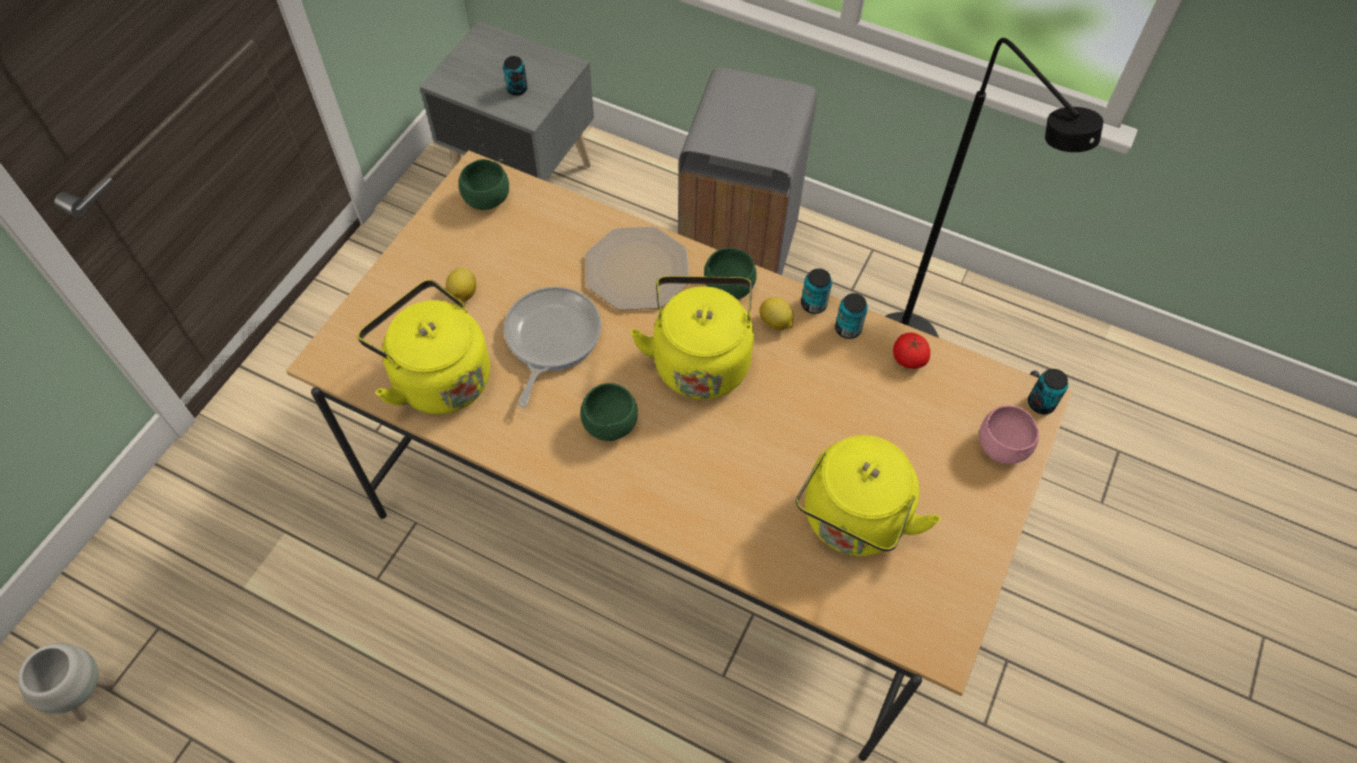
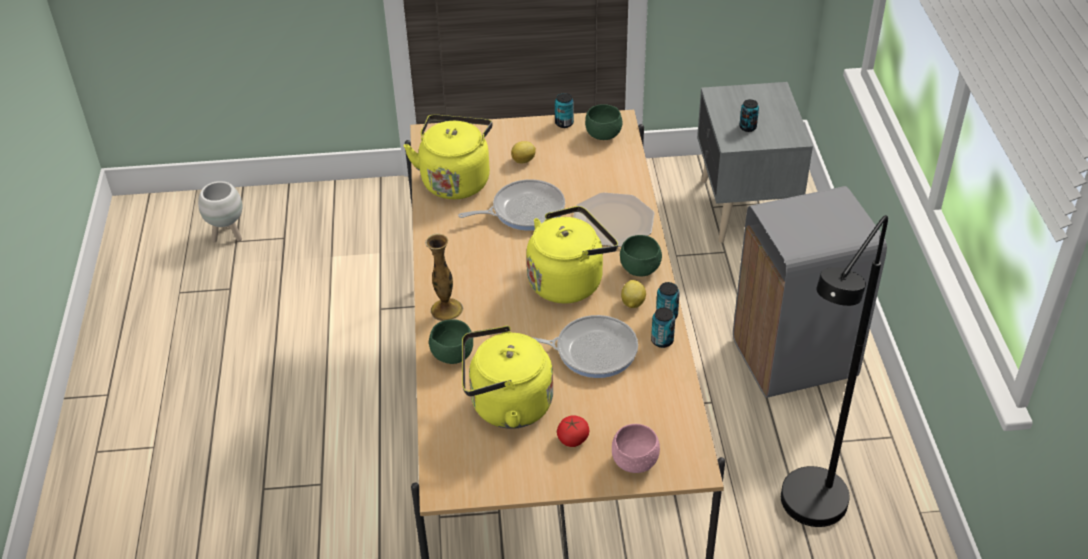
camera: 60 degrees right, 15 degrees down
green bowl [580,383,638,441] -> green bowl moved to [429,319,473,364]
tomato [893,333,930,369] -> tomato moved to [557,415,589,447]
can [1028,369,1068,414] -> can moved to [555,93,574,128]
none -> vase [425,233,463,321]
none -> frying pan [534,315,638,378]

